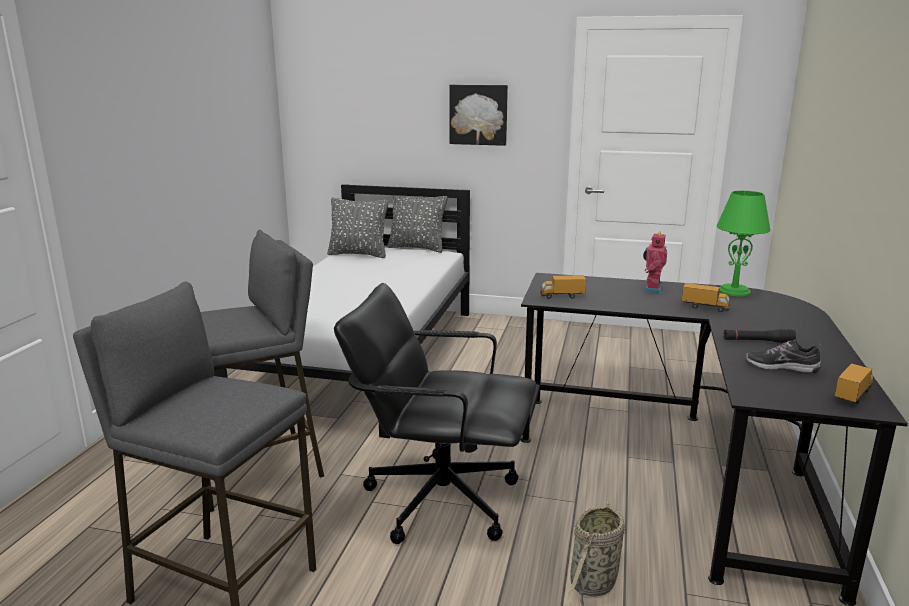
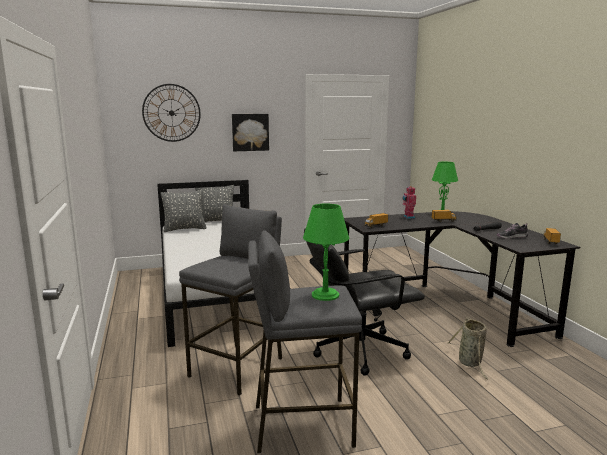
camera: 30 degrees left, 5 degrees down
none -> wall clock [142,84,201,142]
none -> green table lamp [303,204,349,301]

